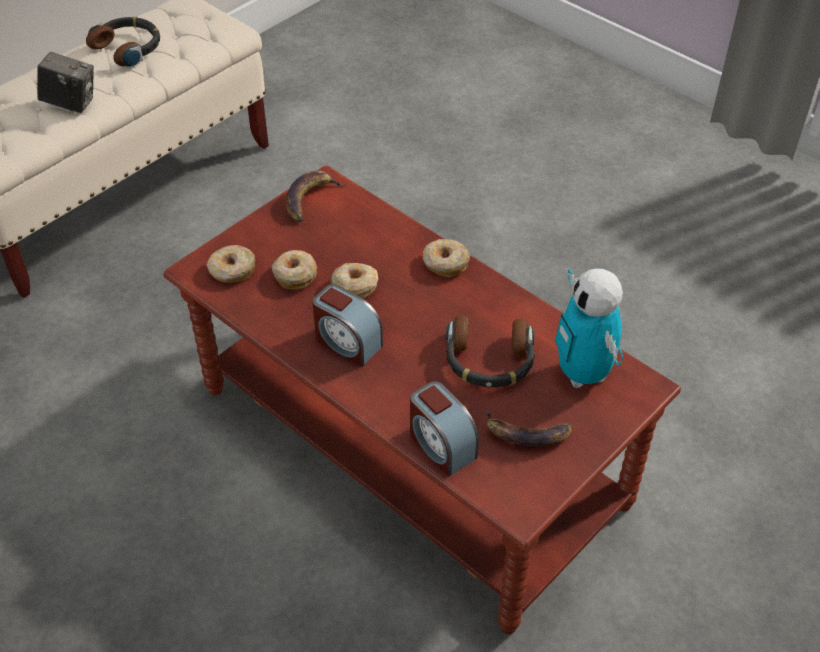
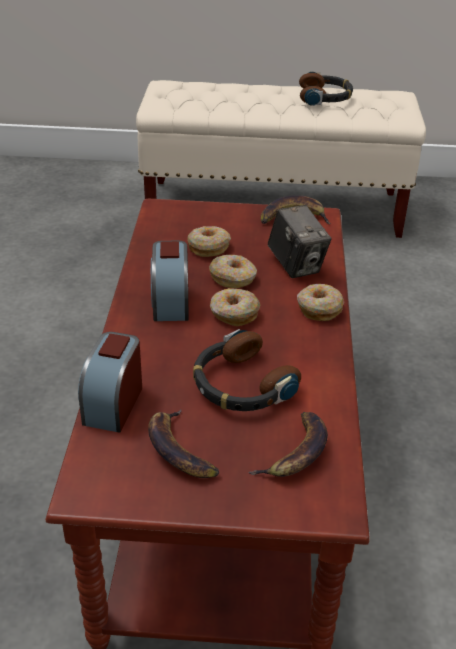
camera: 50 degrees right, 10 degrees down
camera [37,52,94,113] -> camera moved to [267,205,331,278]
donut [207,245,255,283] -> donut moved to [210,288,261,326]
toy robot [555,268,623,388] -> banana [248,412,328,477]

